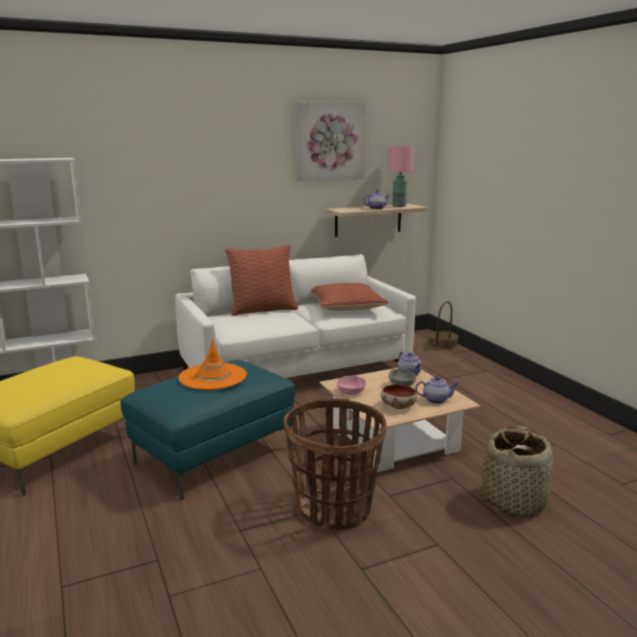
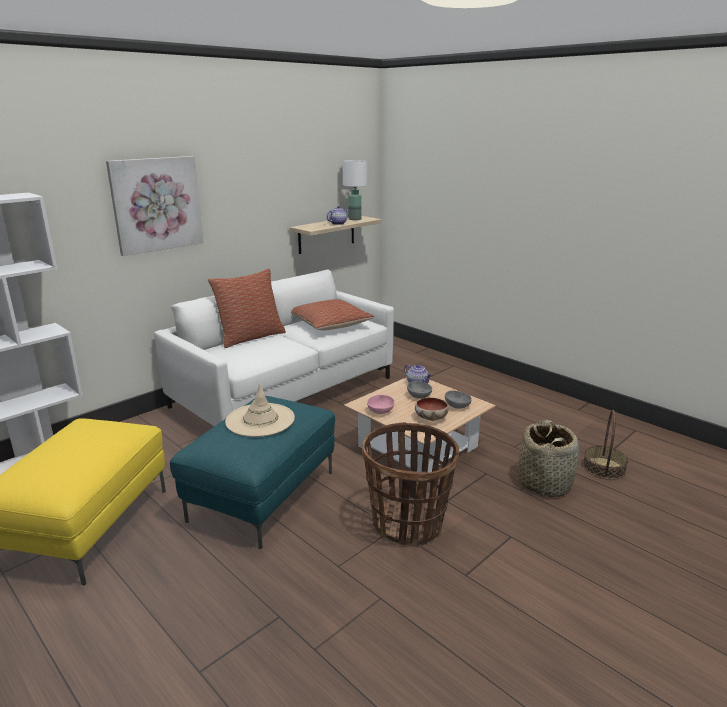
camera: 20 degrees left, 5 degrees up
orange hat [179,339,247,390] -> beige hat [225,383,295,437]
picture [295,101,366,181] -> picture moved to [106,156,203,256]
pink table lamp [388,146,414,207] -> white table lamp [343,160,367,220]
teapot [415,376,459,404] -> grey bowl [445,391,472,409]
basket [429,301,459,350] -> basket moved to [583,410,628,480]

